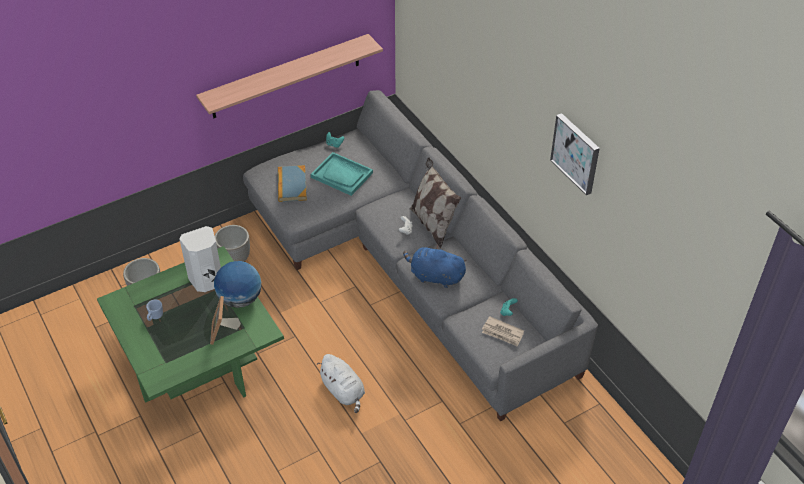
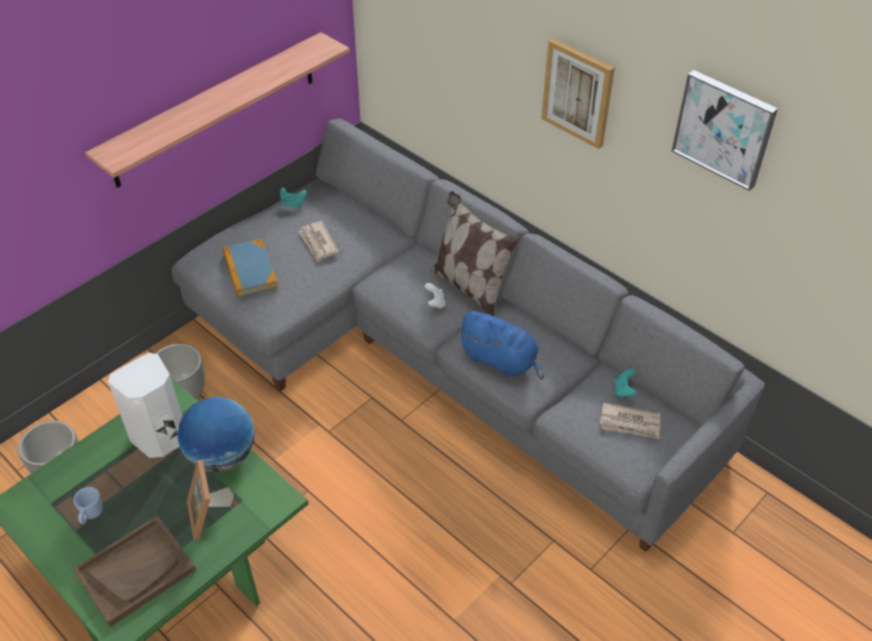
camera: 15 degrees left, 0 degrees up
turquoise tray [311,152,373,196] -> newspaper [298,221,339,262]
white plush toy [317,354,365,413] -> none
blue plush toy [403,244,467,288] -> blue plush toy turned 150 degrees counterclockwise [457,311,544,380]
none -> brown tray [73,516,196,627]
none -> picture [541,38,615,149]

